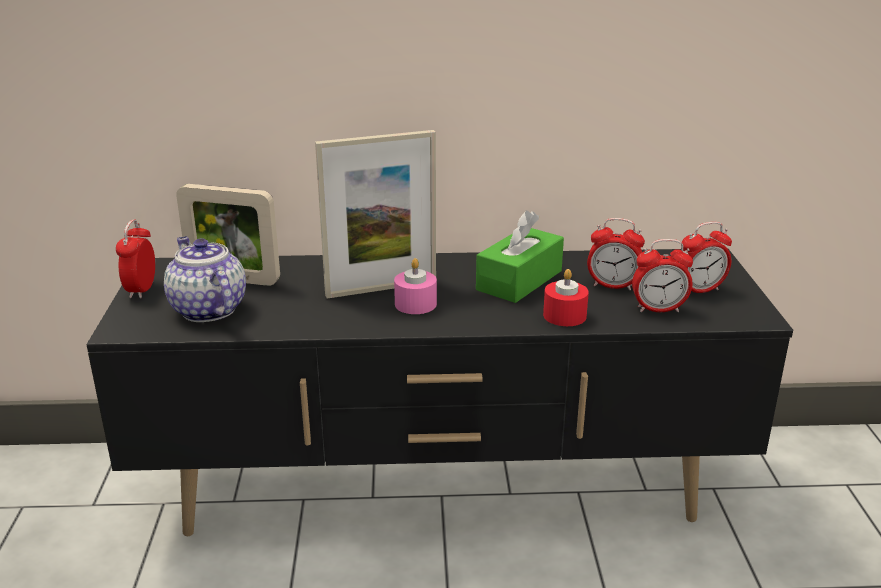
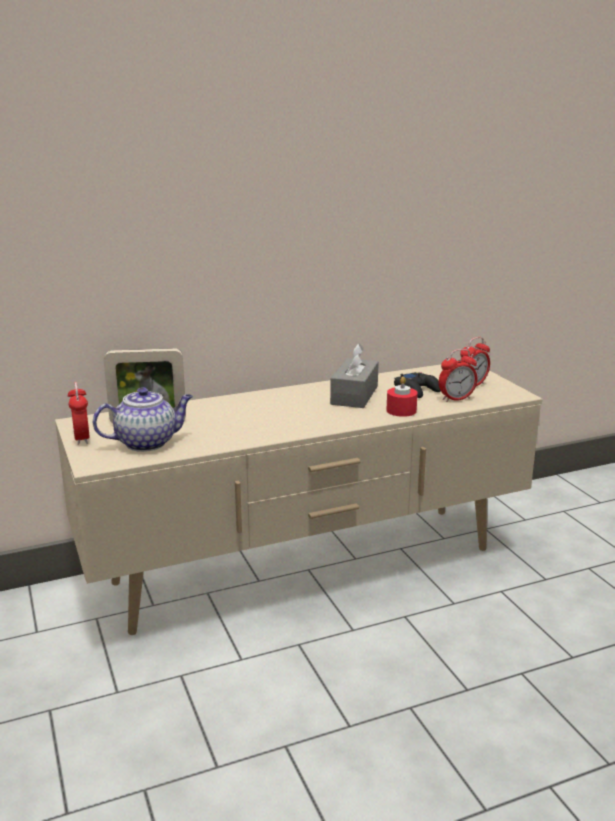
camera: 20 degrees left, 5 degrees down
black tv stand [86,248,793,536] -> beige tv stand [55,364,542,635]
teapot [164,236,246,322] -> teapot turned 120 degrees clockwise [93,387,193,452]
picture frame [315,130,436,298] -> none
pink candle [394,258,437,314] -> none
green tissue box [476,211,564,303] -> grey tissue box [330,343,379,408]
alarm clock [587,218,645,290] -> black game controller [394,372,441,398]

